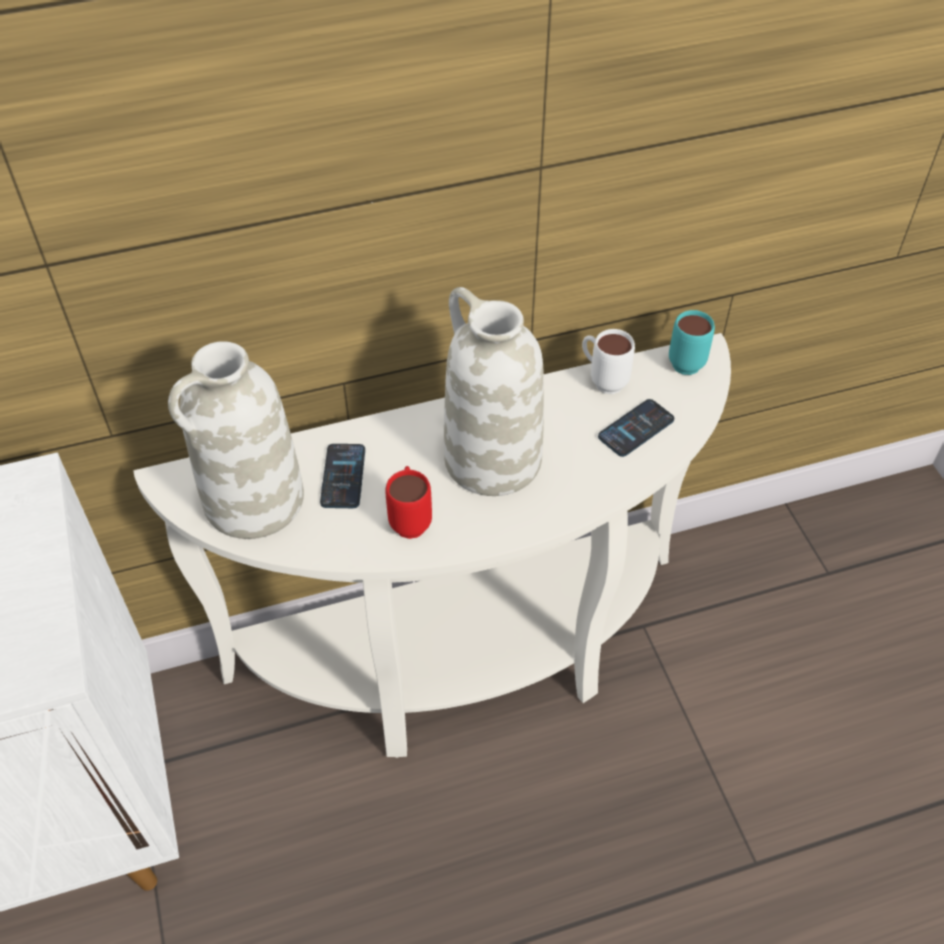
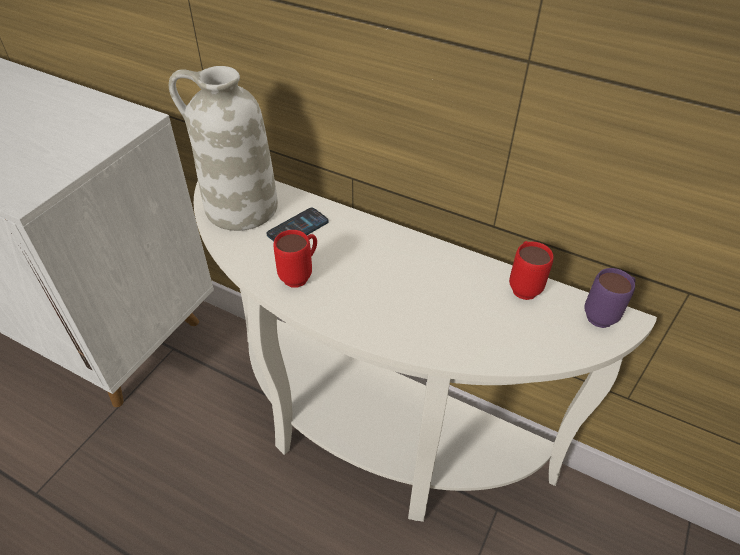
camera: 45 degrees right, 5 degrees down
white vase [444,287,544,496] -> none
white mug [582,329,635,394] -> red mug [509,241,554,300]
phone [598,399,674,457] -> none
turquoise mug [669,310,715,375] -> purple mug [584,268,636,328]

